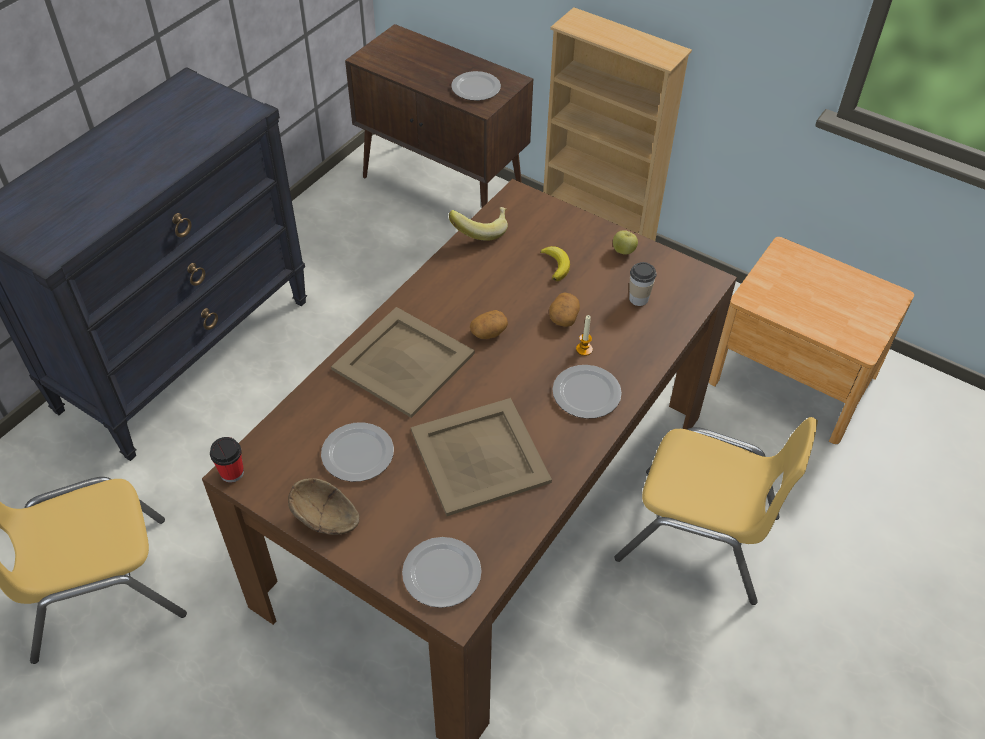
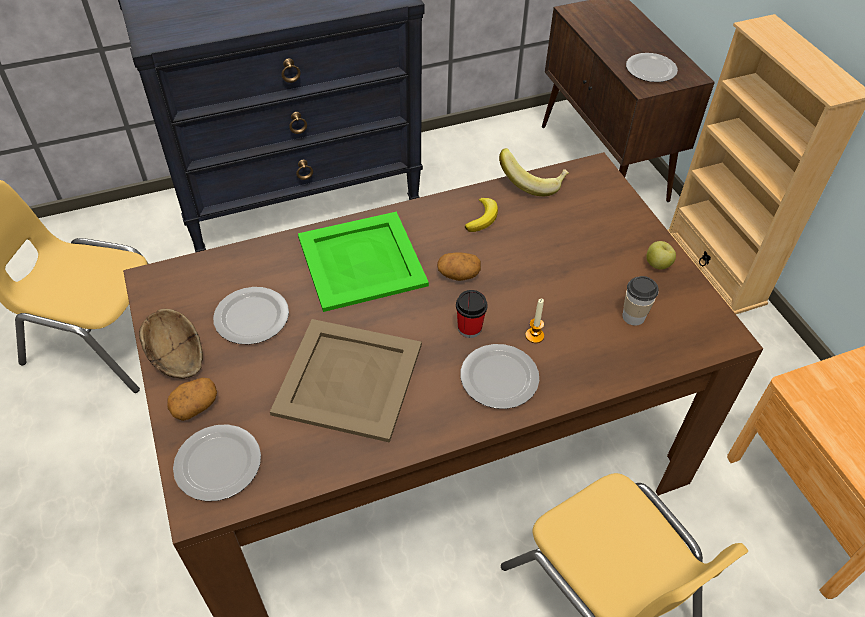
camera: 35 degrees right, 0 degrees up
cup [210,437,244,483] -> cup moved to [456,290,488,338]
beige tray [331,307,475,418] -> green tray [298,212,429,312]
banana [540,246,570,281] -> banana moved to [465,198,498,232]
potato [549,293,580,327] -> potato moved to [167,378,217,421]

